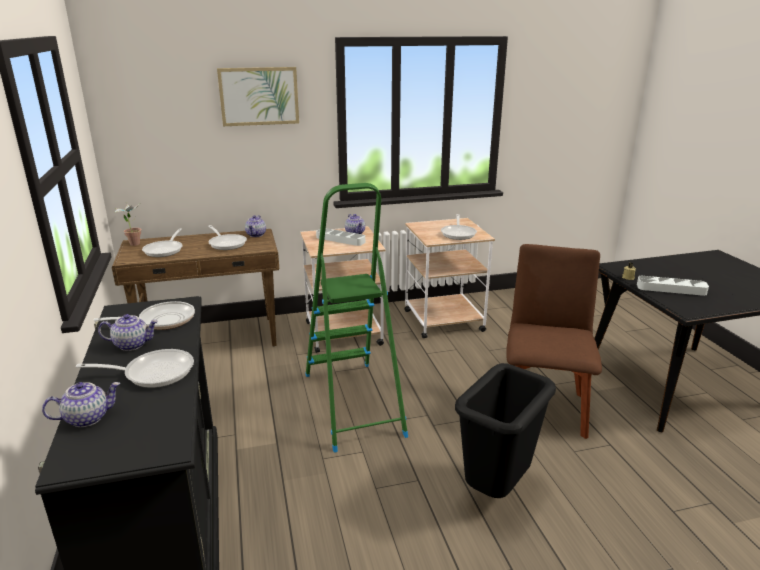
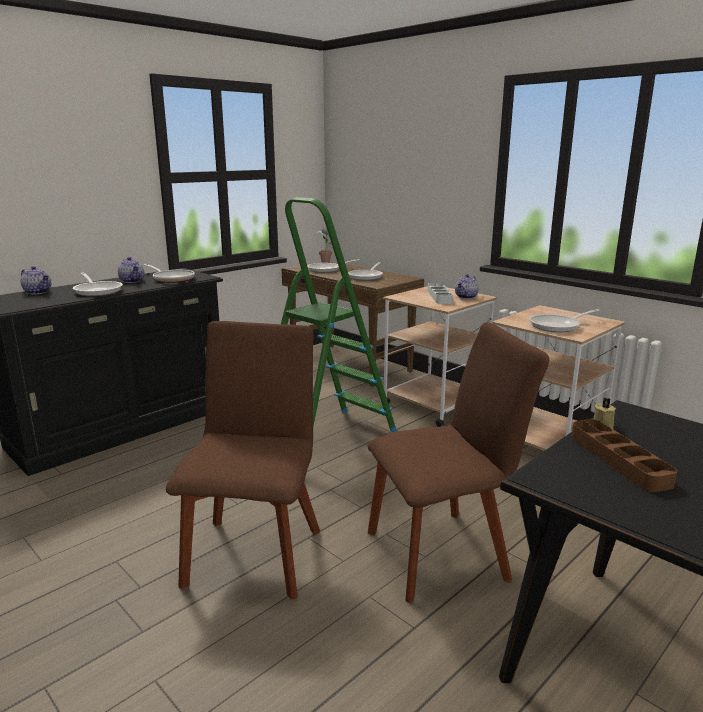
camera: 60 degrees right, 5 degrees down
picture [217,67,299,126] -> none
teapot [245,215,266,237] -> none
black trash can [455,363,556,498] -> brown chair [166,321,320,599]
white tray [637,276,709,296] -> brown tray [571,419,677,492]

